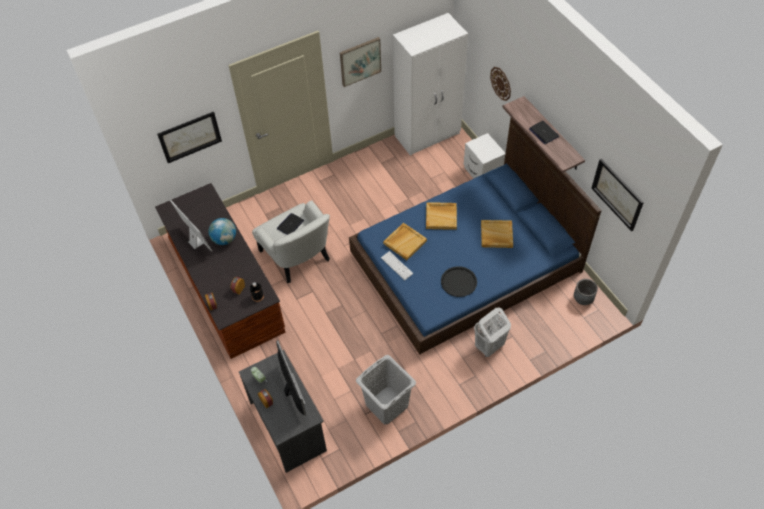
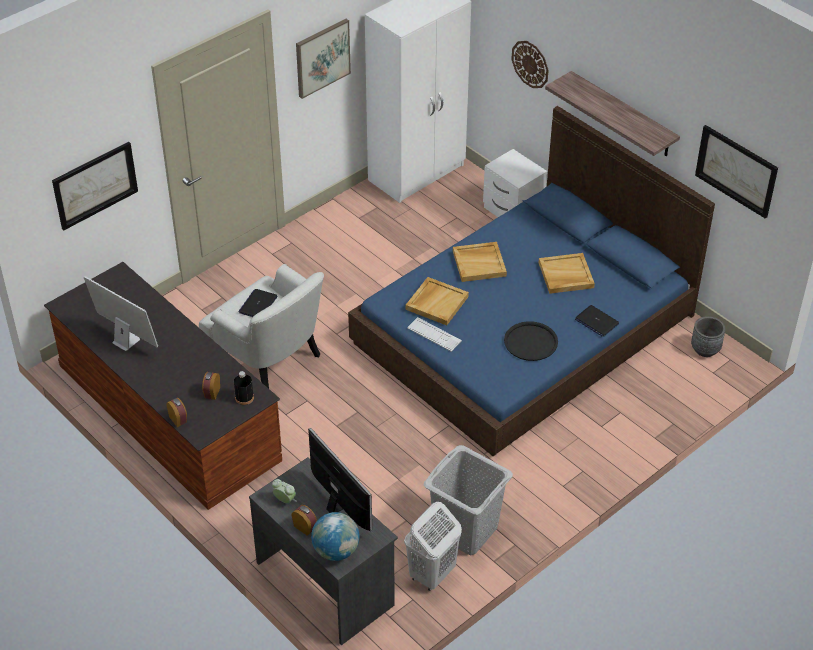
camera: 15 degrees left, 10 degrees down
globe [209,218,236,245] -> globe moved to [311,512,360,561]
white laundry basket [474,307,511,357] -> white laundry basket moved to [404,502,462,591]
laptop [529,121,559,144] -> laptop moved to [575,305,619,337]

